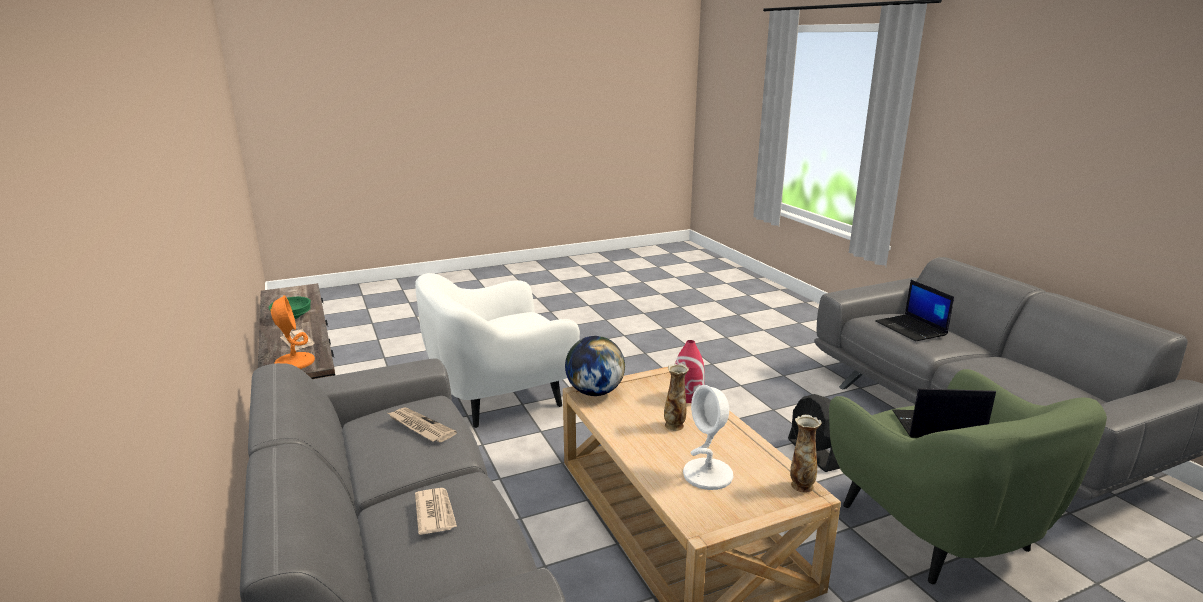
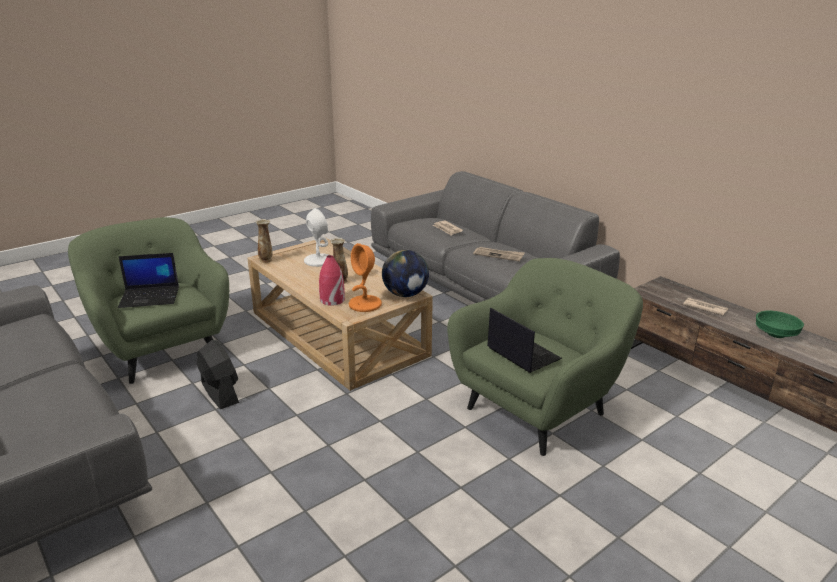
camera: 165 degrees right, 5 degrees up
orange table lamp [270,295,315,369] -> orange table lamp moved to [348,243,382,312]
white armchair [415,273,580,428] -> green armchair [447,258,643,456]
laptop [875,280,954,341] -> laptop moved to [487,308,562,373]

